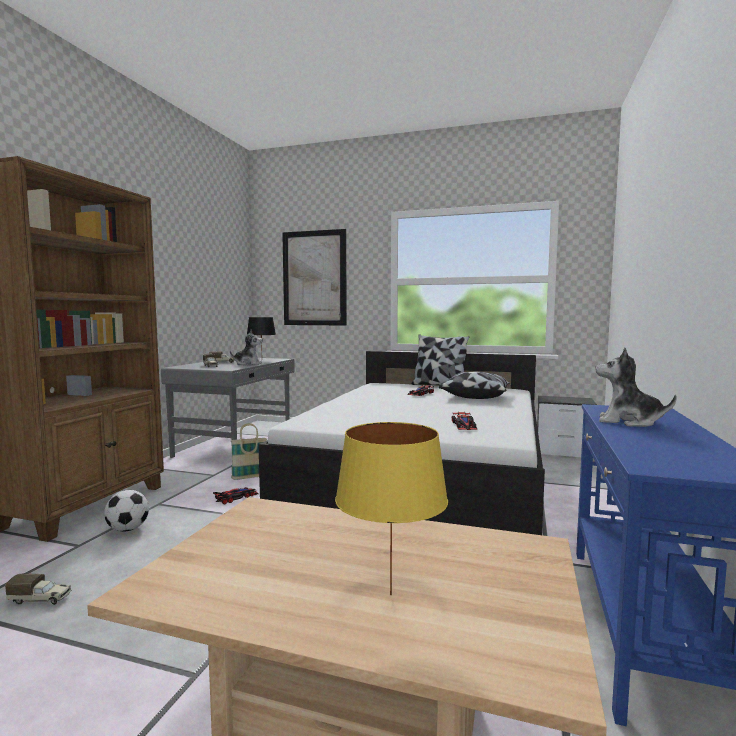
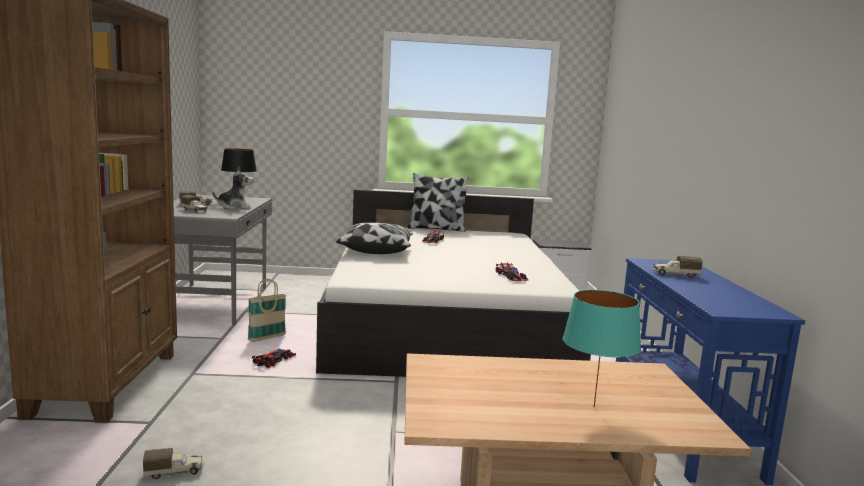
camera: 20 degrees left, 5 degrees up
football [104,490,149,532] -> none
picture [282,229,347,325] -> none
yellow table lamp [335,422,448,595] -> turquoise table lamp [563,290,641,408]
pillow [439,372,510,399] -> pillow moved to [336,223,413,254]
plush toy [595,348,677,427] -> toy truck [653,256,703,278]

